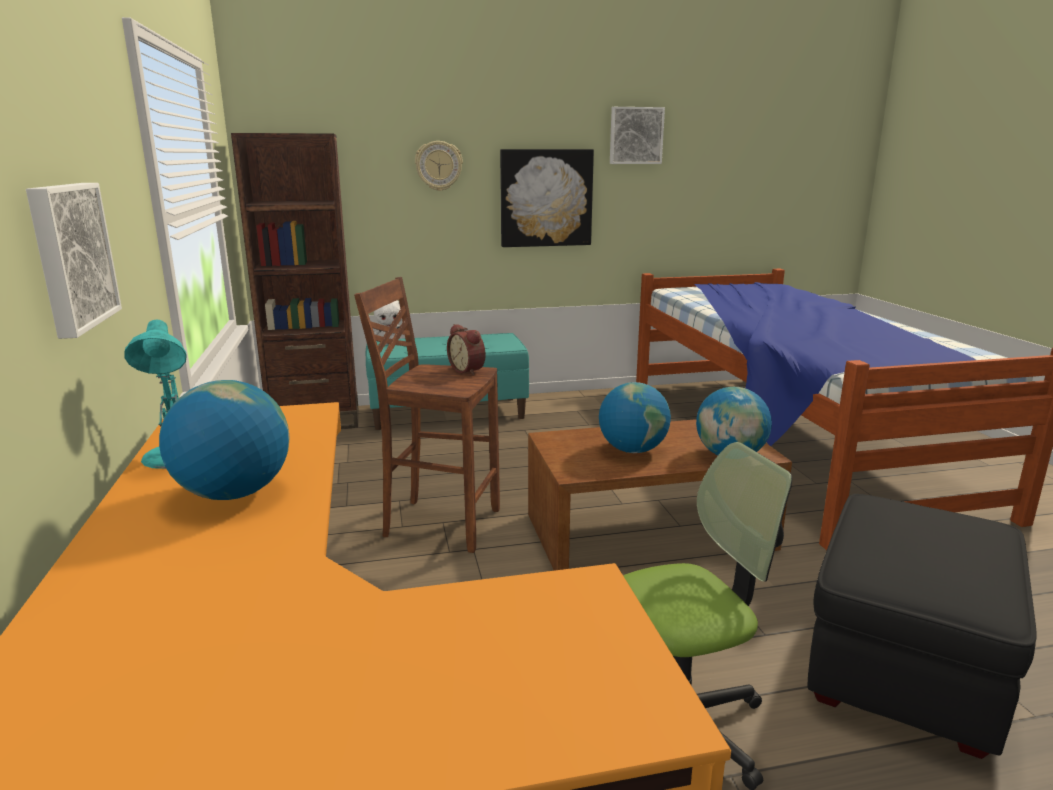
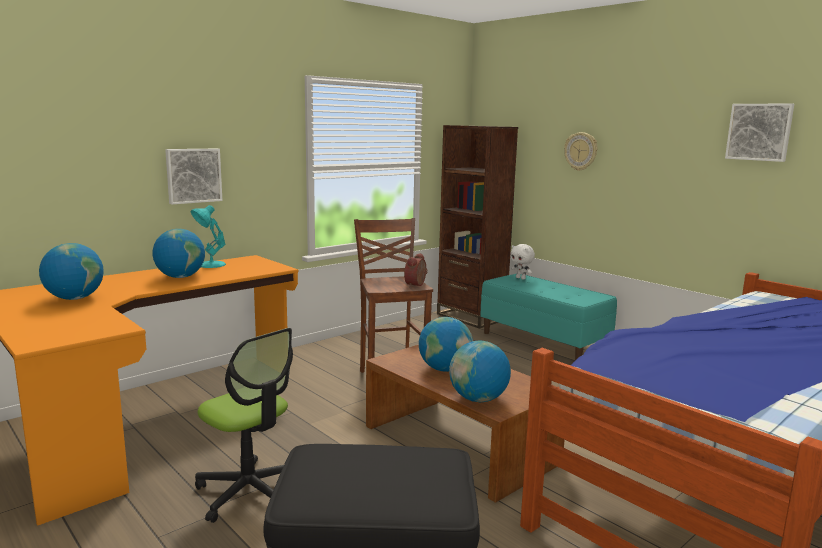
camera: 60 degrees right, 5 degrees down
picture [500,149,594,247] -> none
none -> globe [39,243,104,300]

